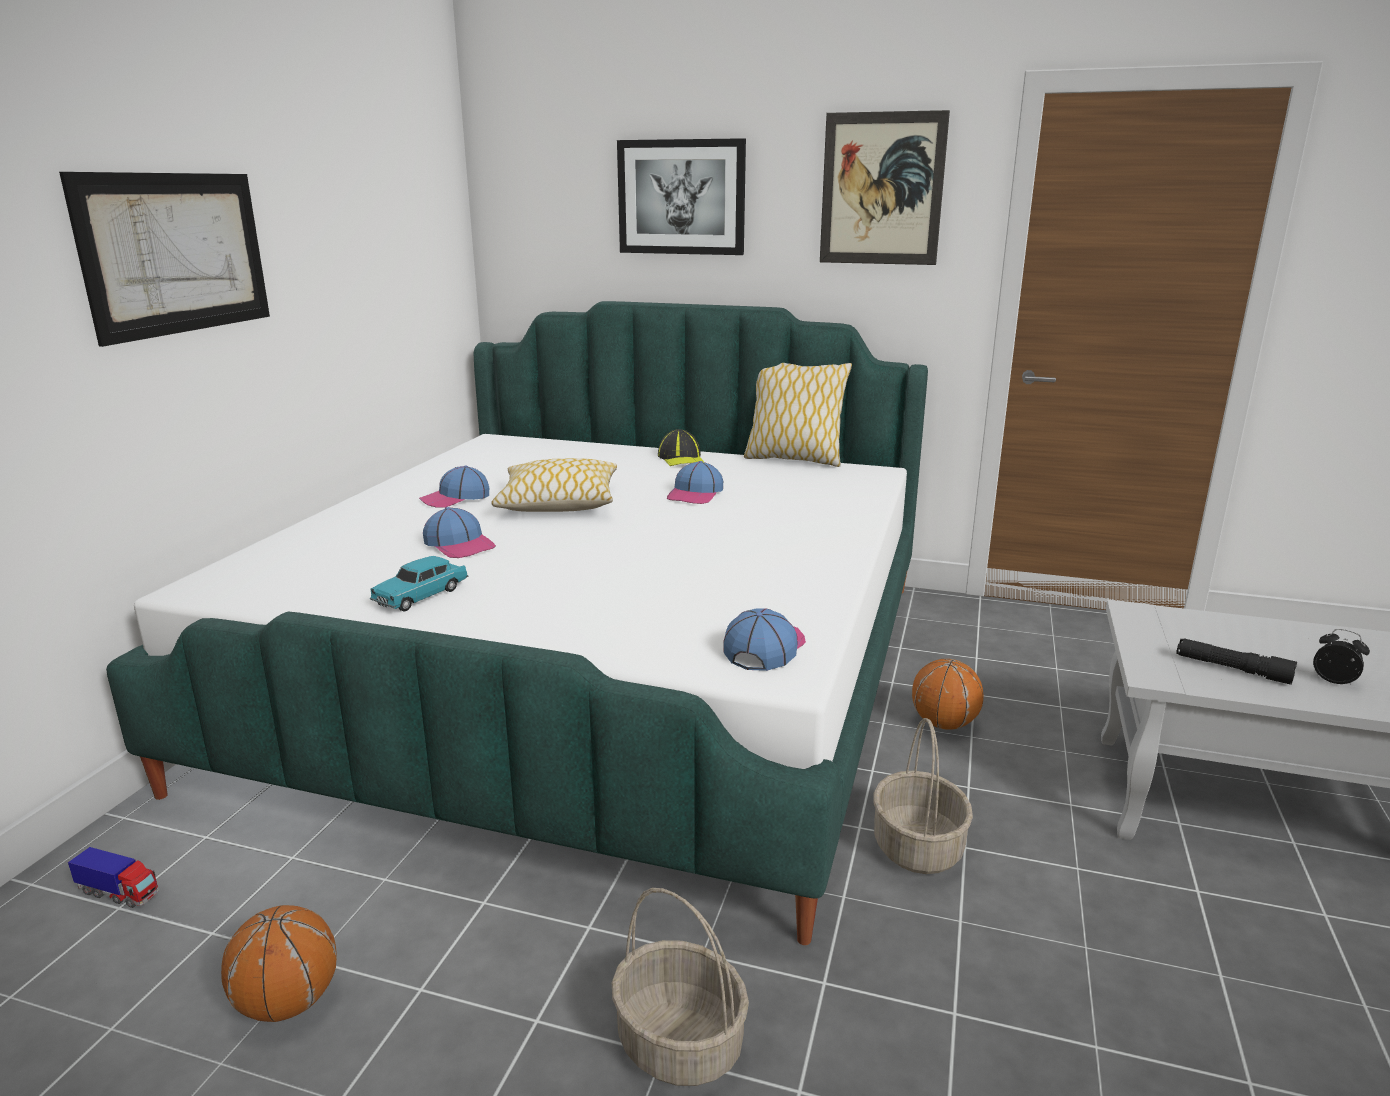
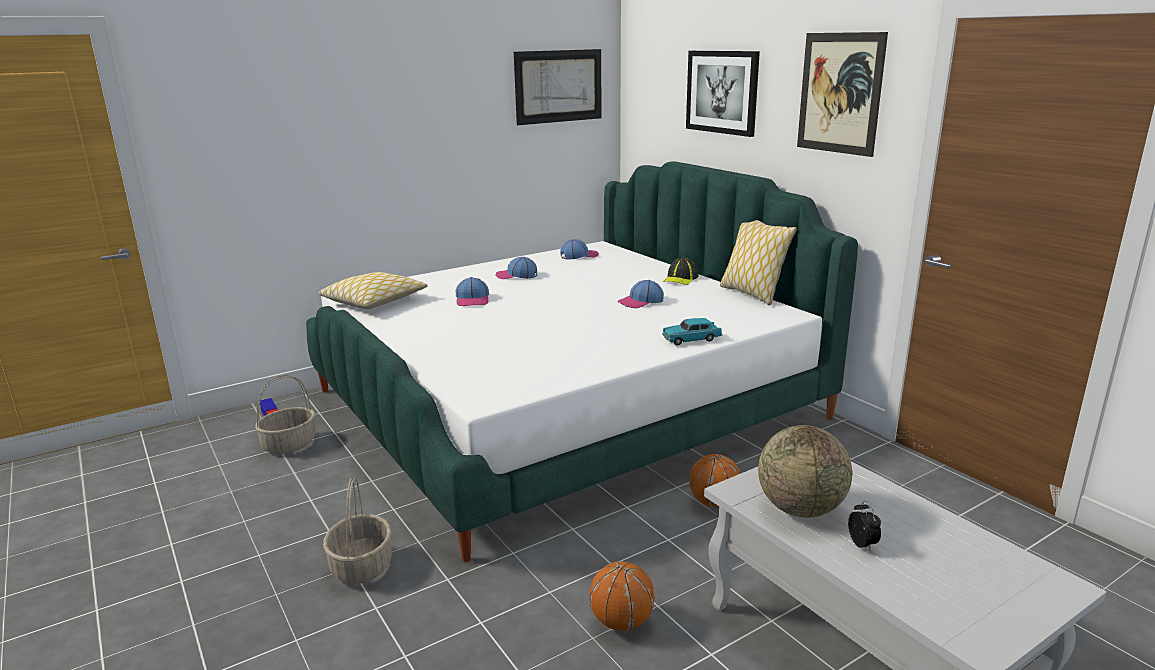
camera: 40 degrees right, 0 degrees up
picture [59,172,270,347] -> picture moved to [514,49,602,125]
basketball [221,905,337,1022] -> basketball moved to [590,561,655,631]
turquoise toy car [370,556,468,611] -> turquoise toy car moved to [662,318,722,345]
pillow [491,458,617,512] -> pillow moved to [318,272,428,309]
cap [723,608,806,671] -> cap moved to [560,239,599,259]
basket [873,718,973,874] -> basket moved to [255,375,316,454]
black flashlight [1176,638,1297,685] -> globe [758,425,852,518]

